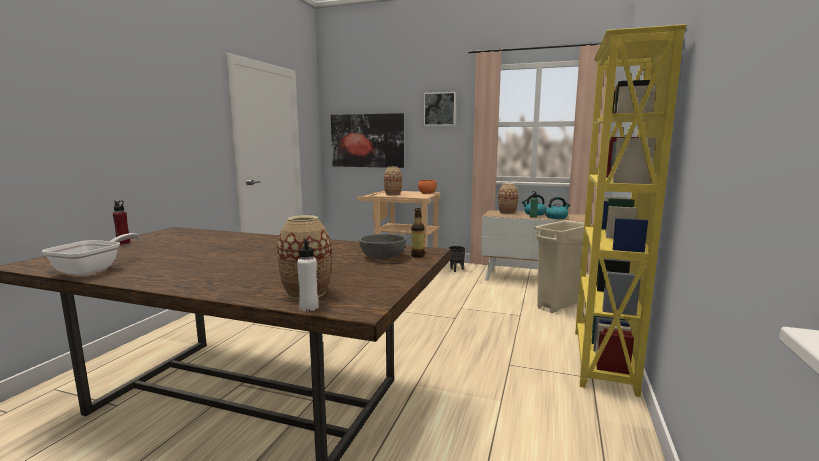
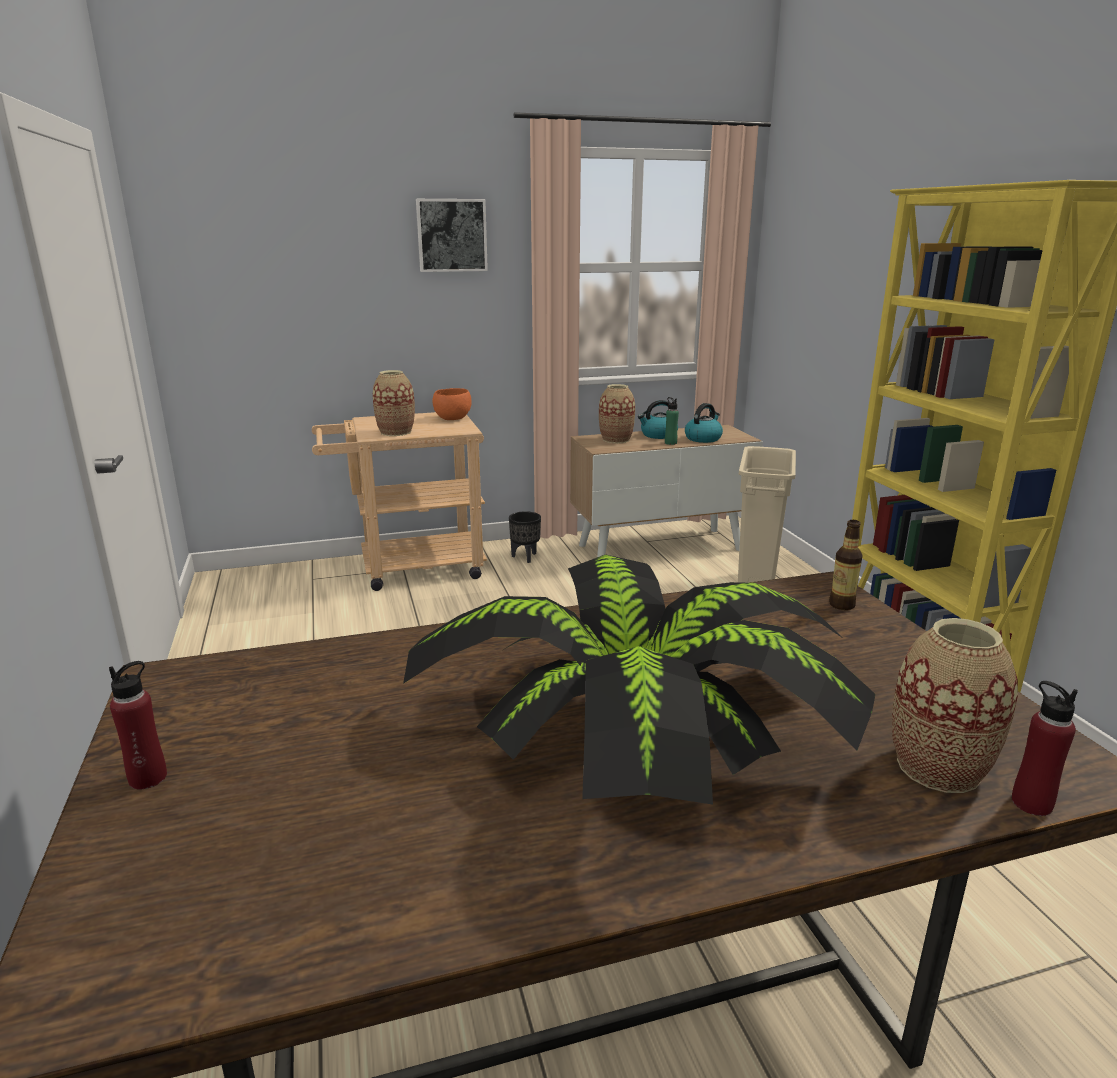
camera: 35 degrees left, 10 degrees up
frying pan [42,233,139,276] -> none
white bottle [297,238,319,311] -> red bottle [1012,681,1078,816]
picture [331,113,404,168] -> none
grey bowl [359,234,406,259] -> none
none -> potted plant [403,554,875,805]

